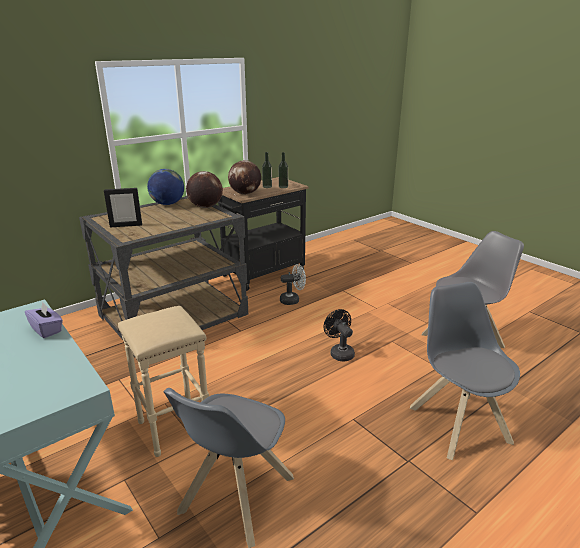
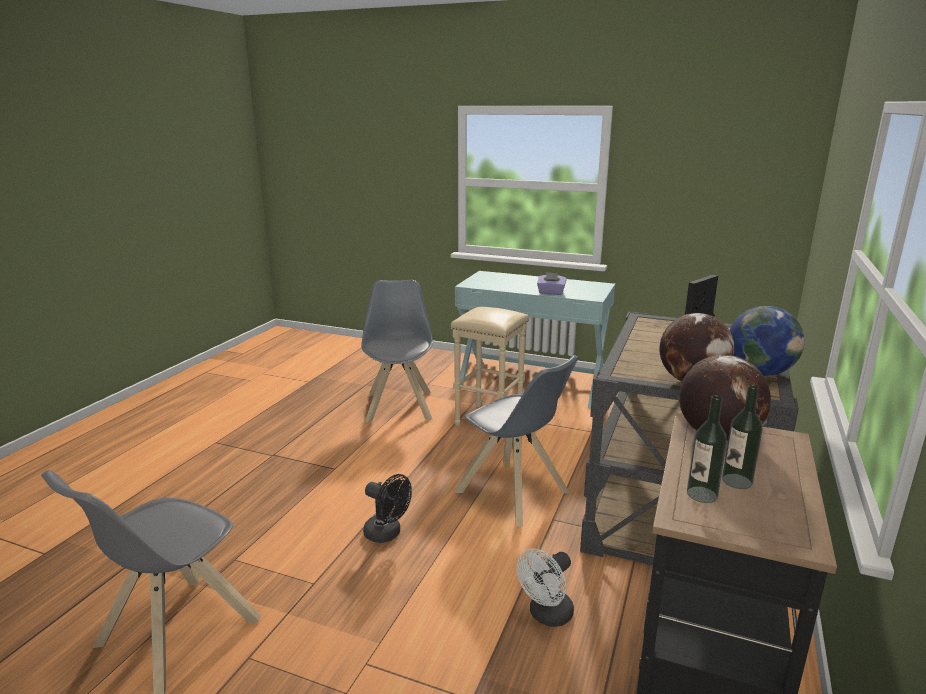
camera: 150 degrees right, 5 degrees down
grey chair [410,282,520,461] -> grey chair moved to [454,355,578,527]

